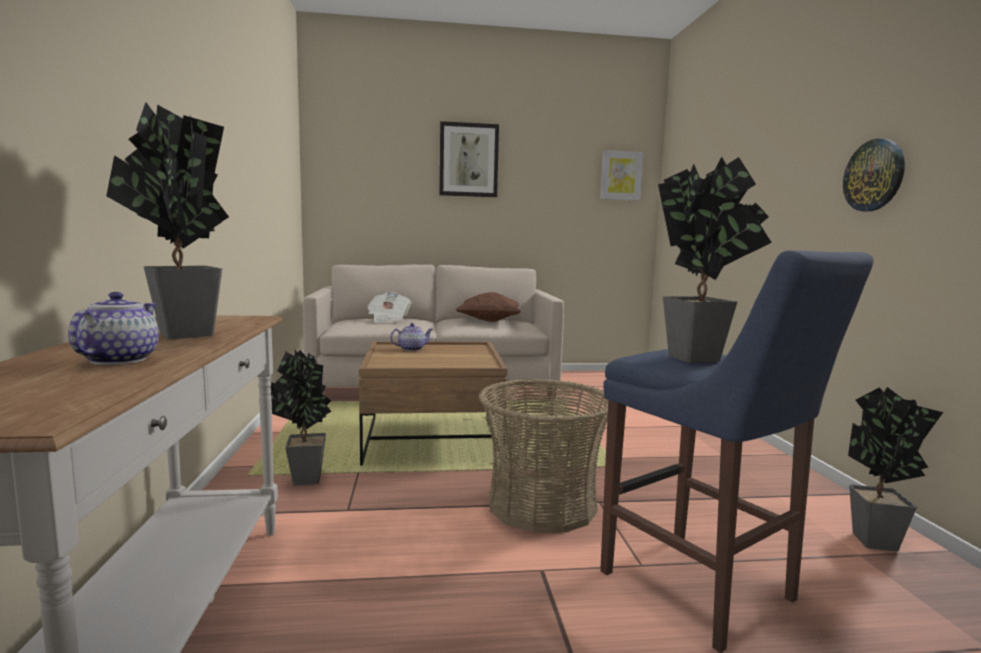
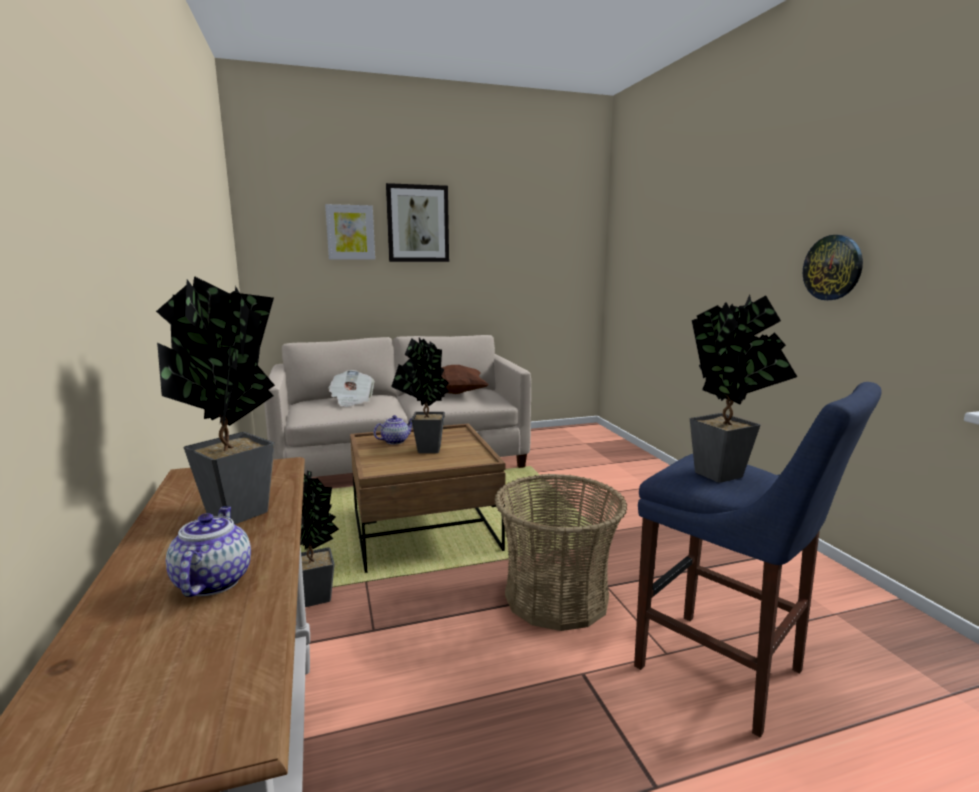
camera: 10 degrees left, 5 degrees up
picture [600,150,643,201] -> picture moved to [325,204,375,259]
potted plant [848,387,943,552] -> potted plant moved to [391,338,449,453]

